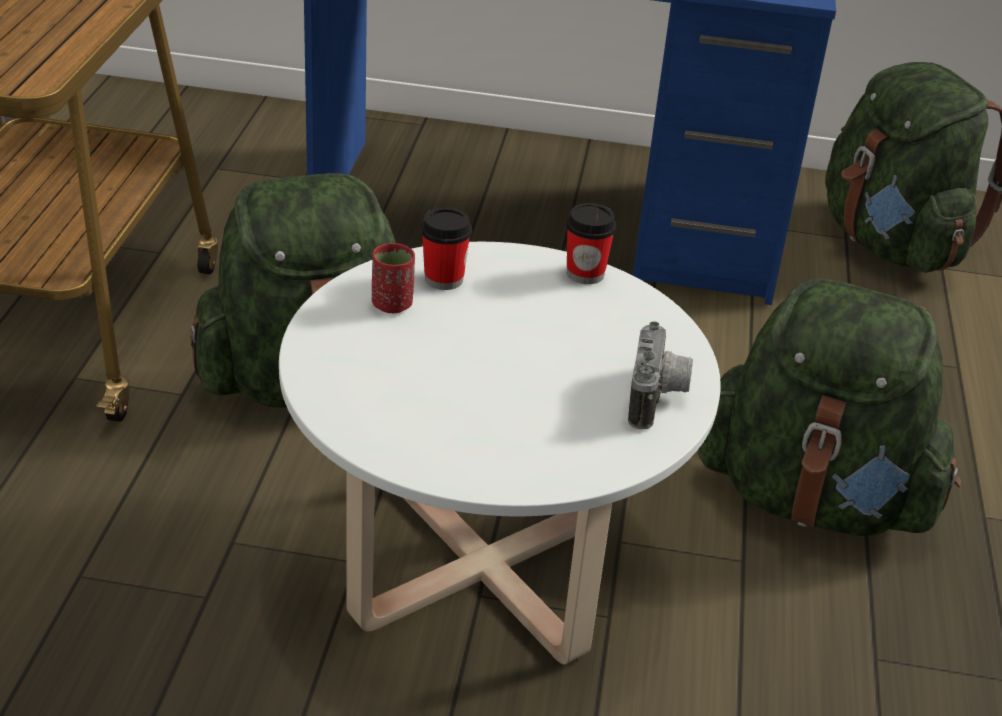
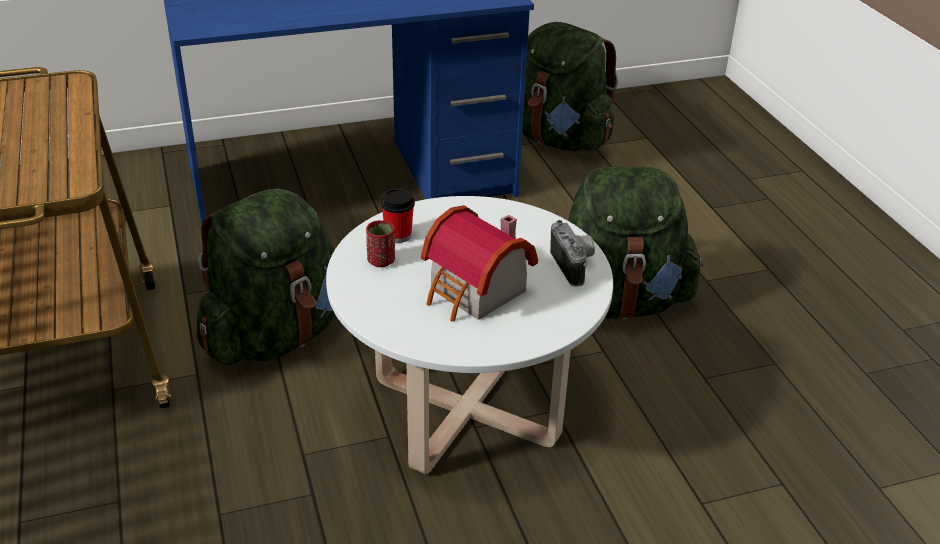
camera: 25 degrees left, 0 degrees up
cup [566,203,616,284] -> none
none -> toy house [421,205,538,322]

